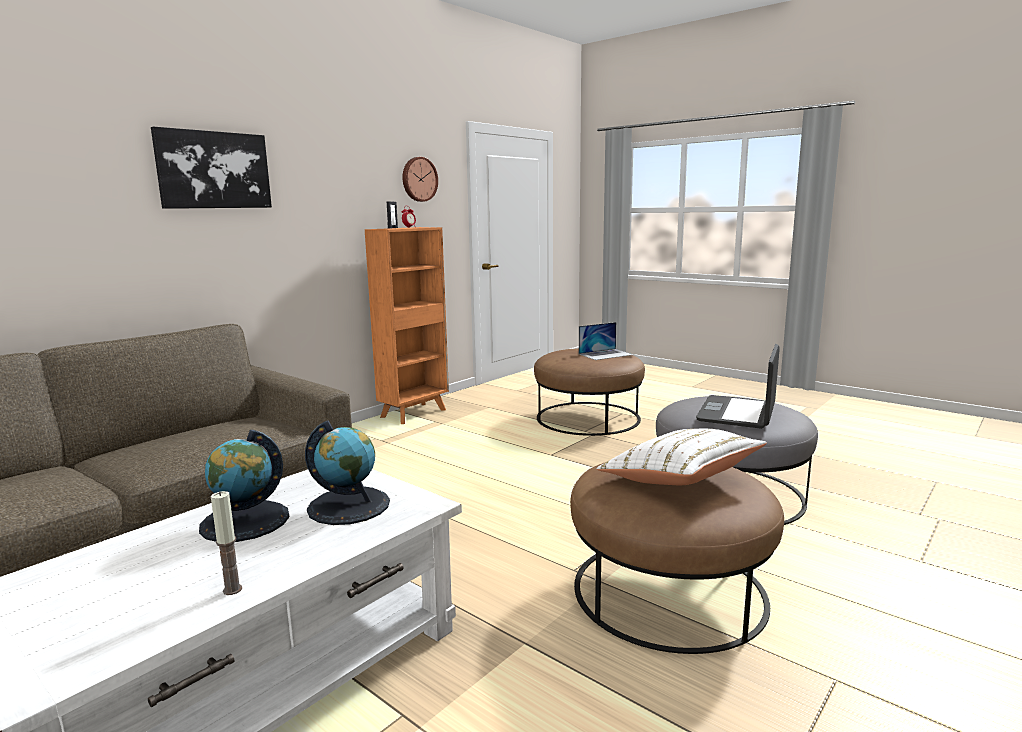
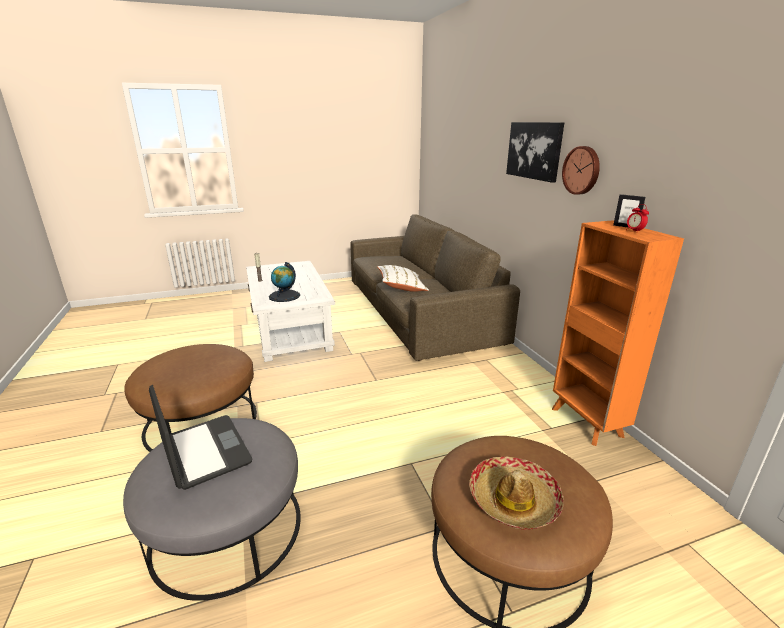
camera: 120 degrees right, 10 degrees up
globe [199,430,289,542] -> none
wall clock [402,157,438,202] -> wall clock moved to [562,146,600,195]
laptop [579,322,633,360] -> hat [469,457,564,530]
white pillow [596,429,767,485] -> white pillow moved to [377,265,429,292]

